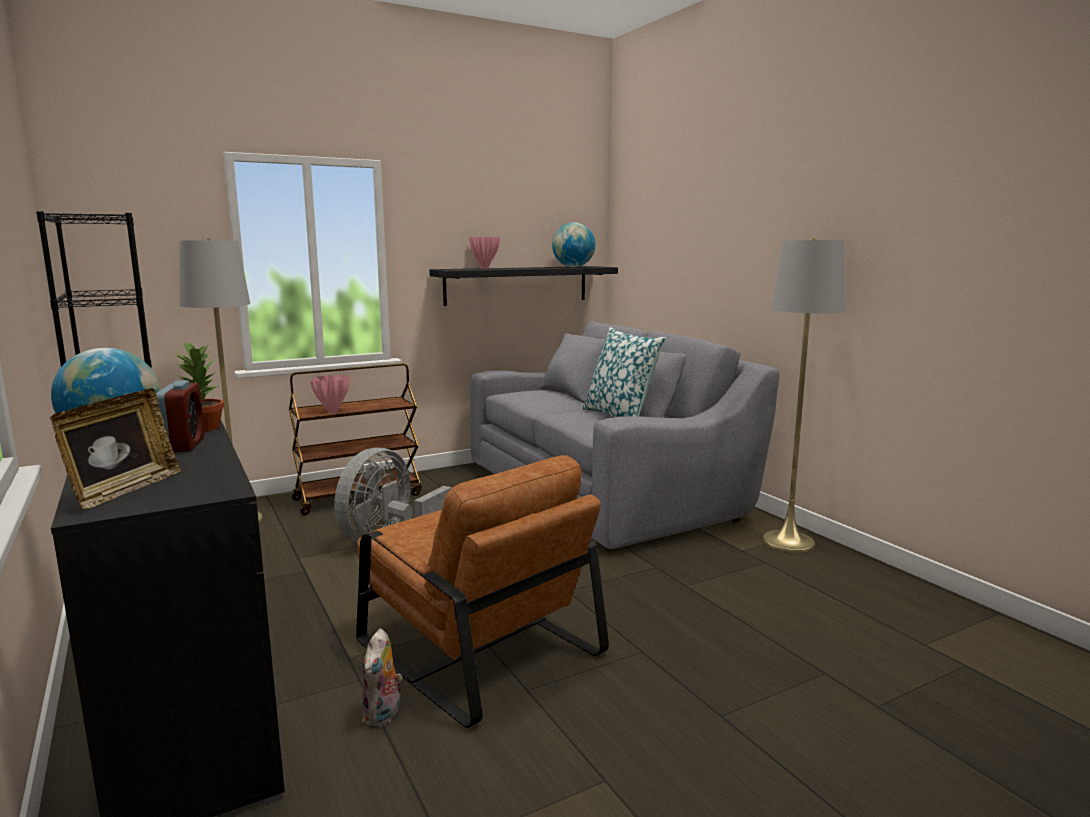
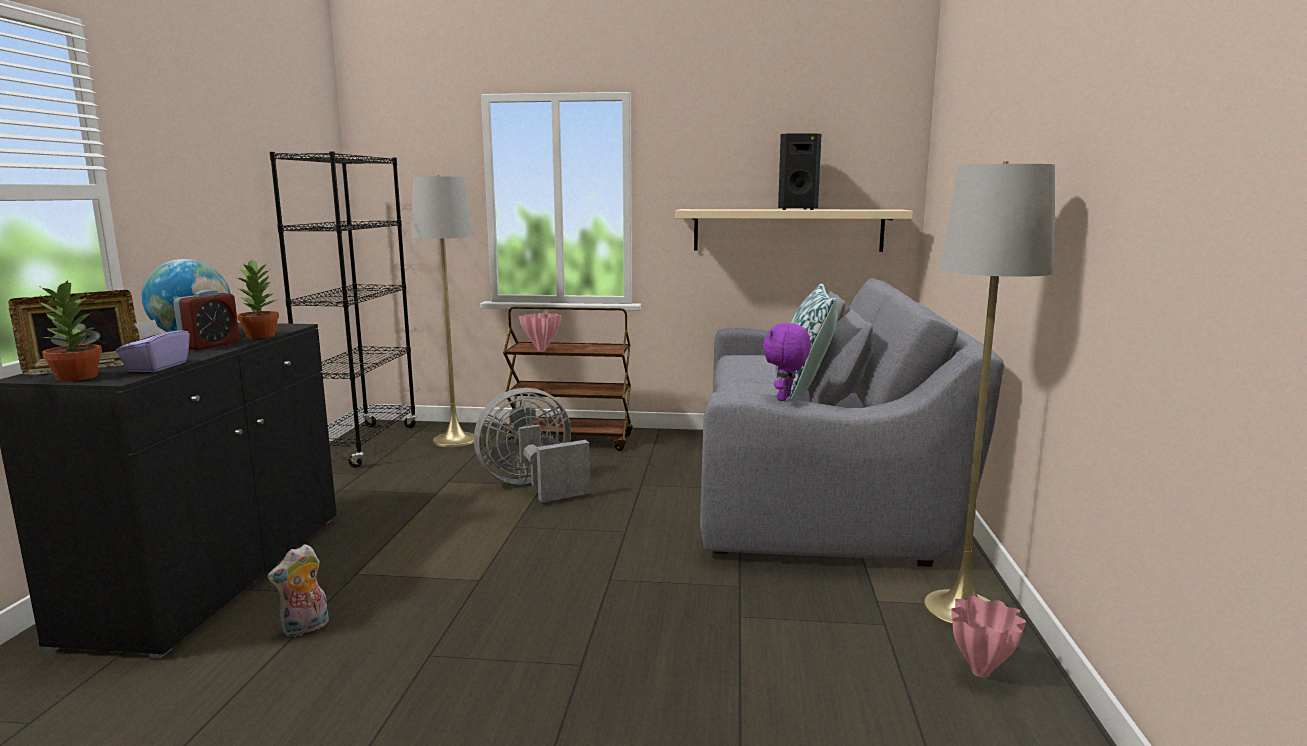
camera: 35 degrees right, 0 degrees up
brown armchair [356,455,609,728] -> none
black shelf [429,266,618,306] -> beige shelf [675,209,913,252]
pink vase [469,237,500,269] -> pink vase moved to [951,596,1026,678]
globe [552,222,595,267] -> none
none -> potted plant [38,280,102,381]
none -> purple tissue box [116,319,190,372]
none -> purple plush toy [763,323,811,401]
none -> black speaker [778,133,821,210]

